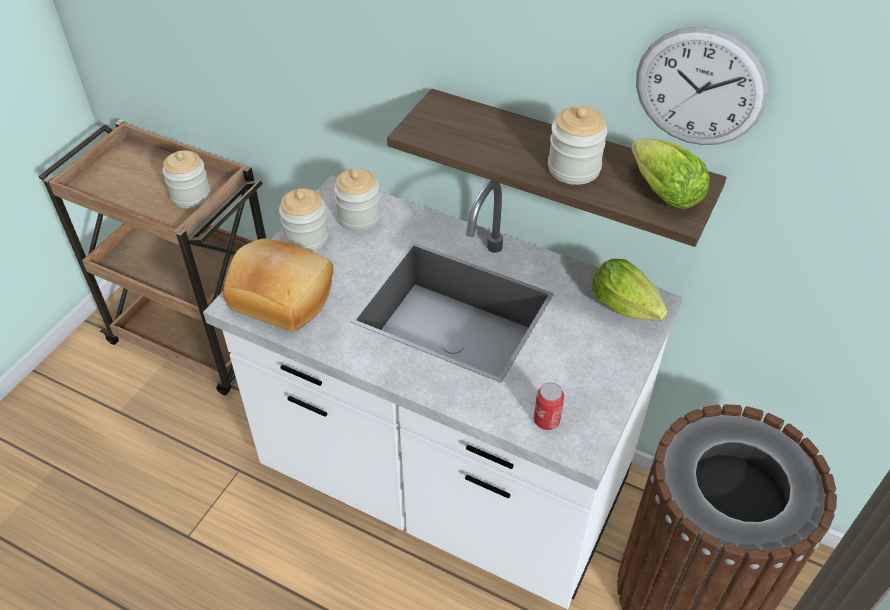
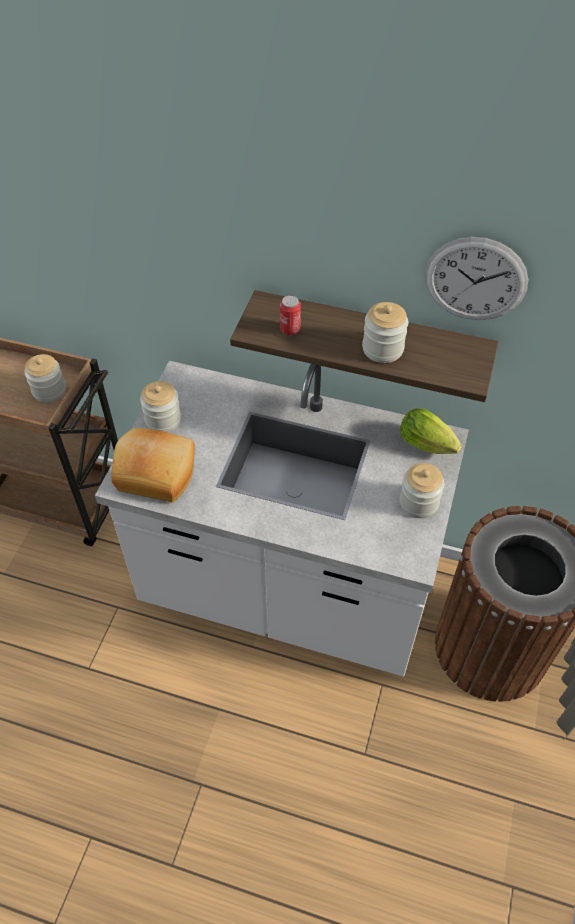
camera: 10 degrees left, 5 degrees up
jar [334,168,381,232] -> jar moved to [400,463,444,518]
can [534,383,564,430] -> can moved to [280,295,301,335]
lettuce [631,138,710,209] -> none

